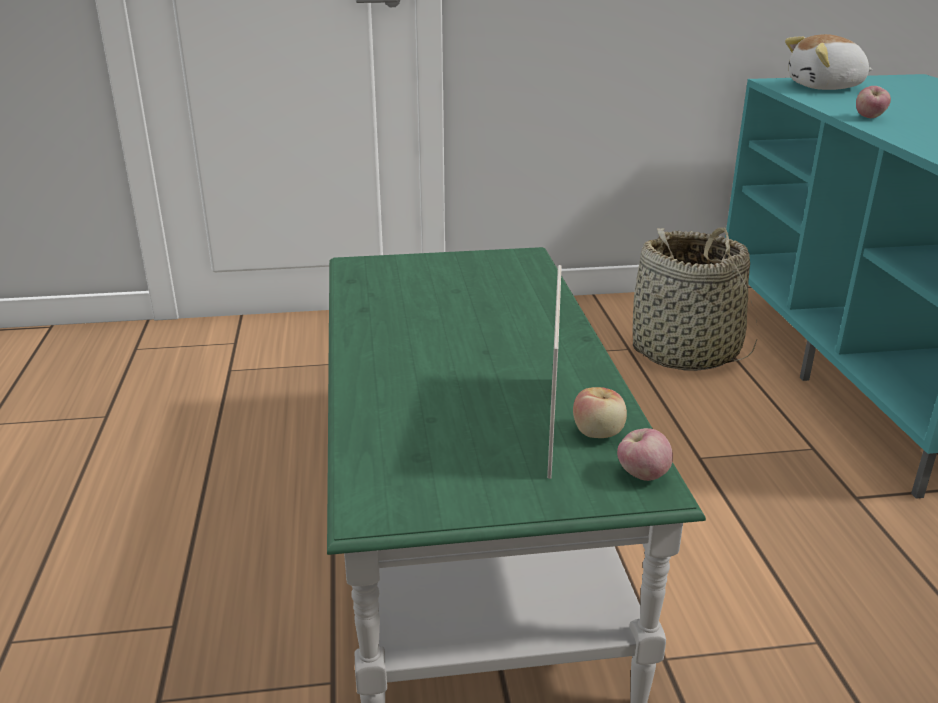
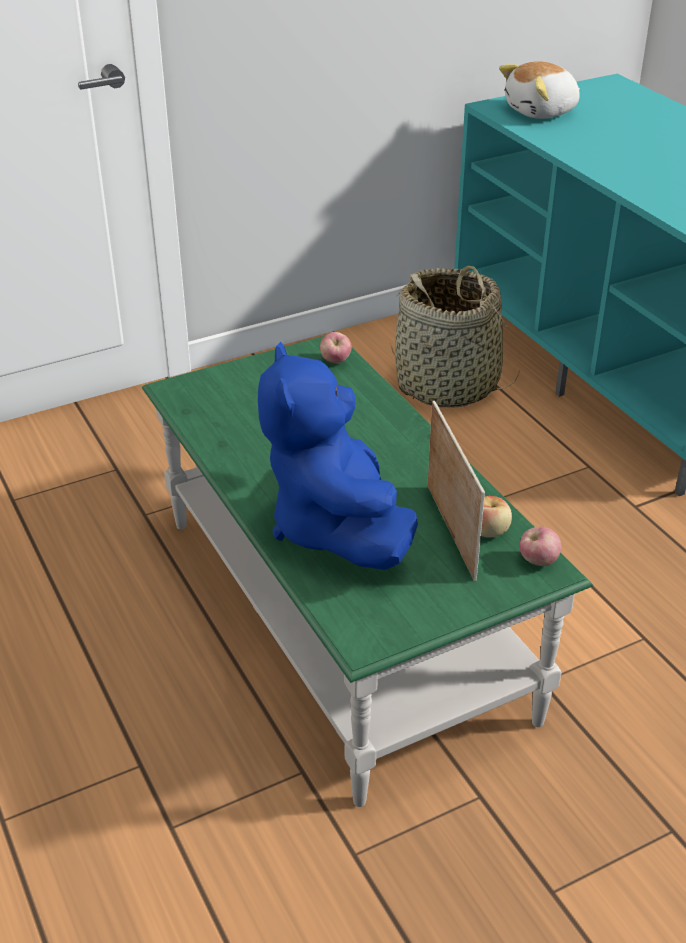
camera: 20 degrees left, 10 degrees up
apple [856,86,891,118] -> apple moved to [320,332,352,363]
none -> blue plush toy [258,342,418,570]

